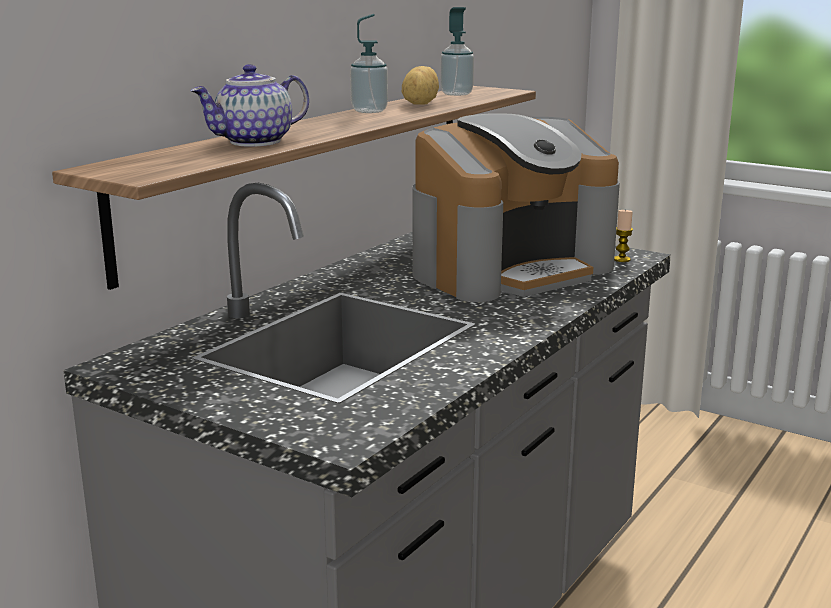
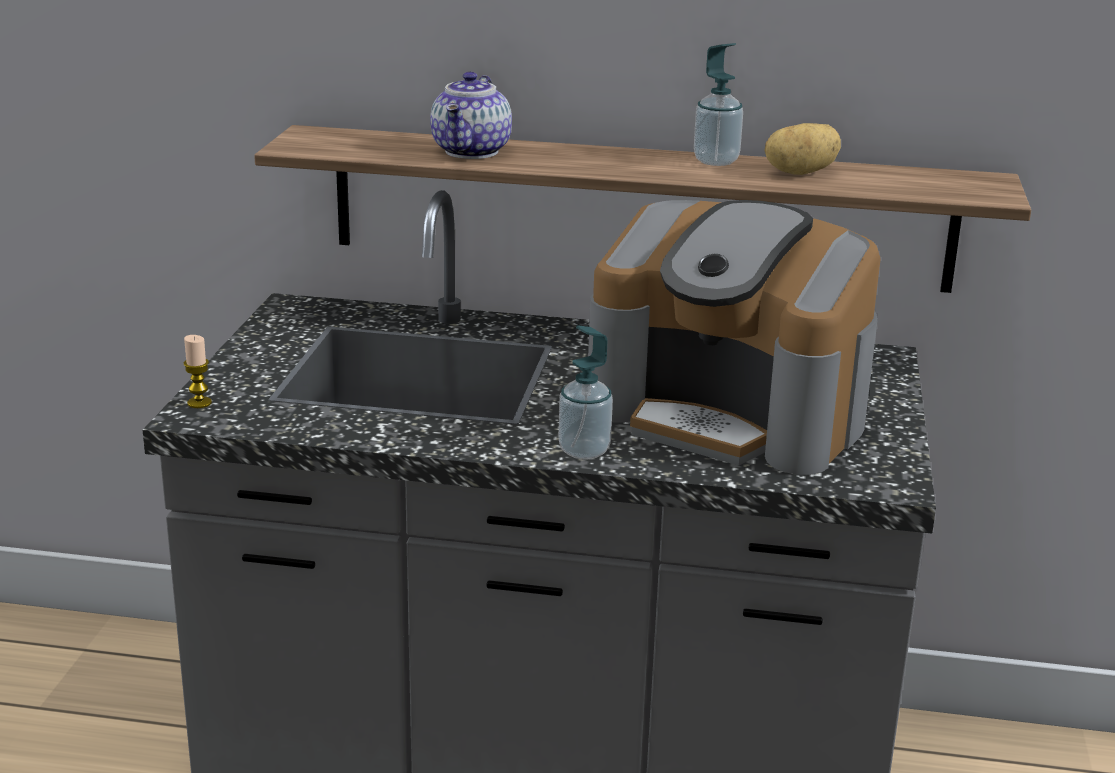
camera: 65 degrees right, 5 degrees up
teapot [190,64,309,147] -> teapot turned 105 degrees counterclockwise [430,72,512,159]
soap dispenser [441,7,474,96] -> soap dispenser moved to [558,325,613,460]
candle [614,209,633,262] -> candle moved to [184,335,212,408]

